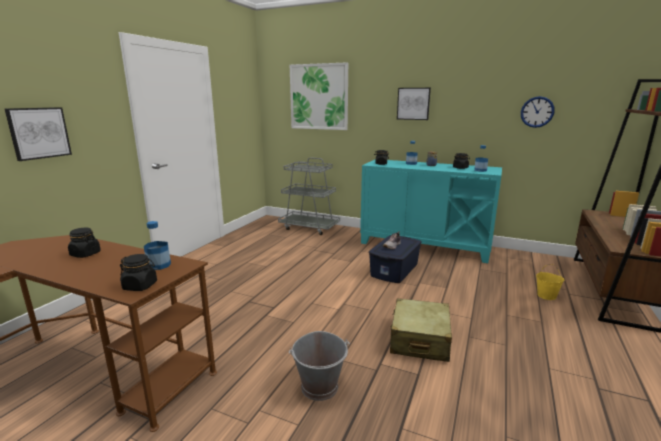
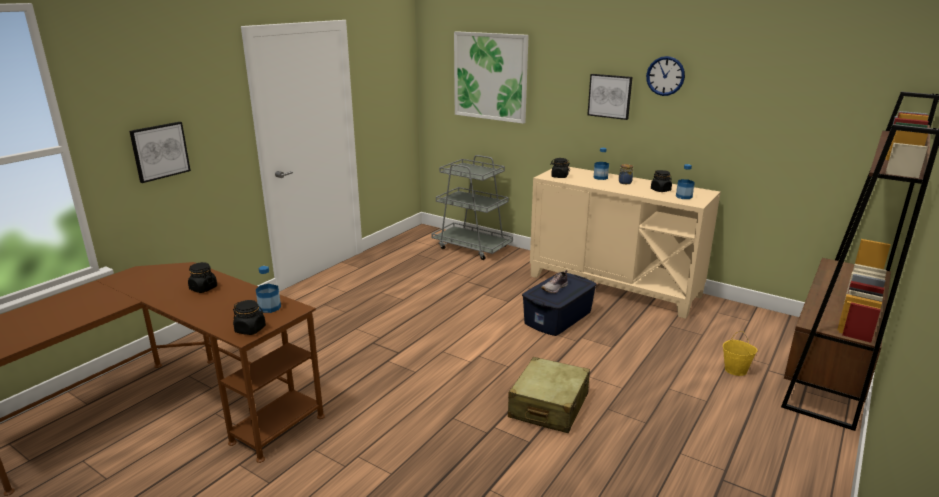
camera: 10 degrees right, 5 degrees up
grey bucket [289,331,350,401] -> none
turquoise cabinet [360,159,502,263] -> beige cabinet [530,167,721,319]
wall clock [521,96,555,128] -> wall clock moved to [646,56,685,96]

